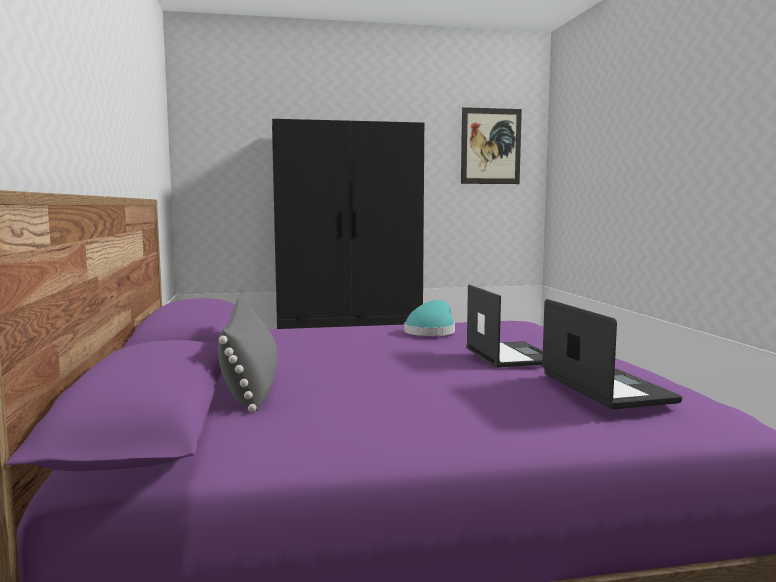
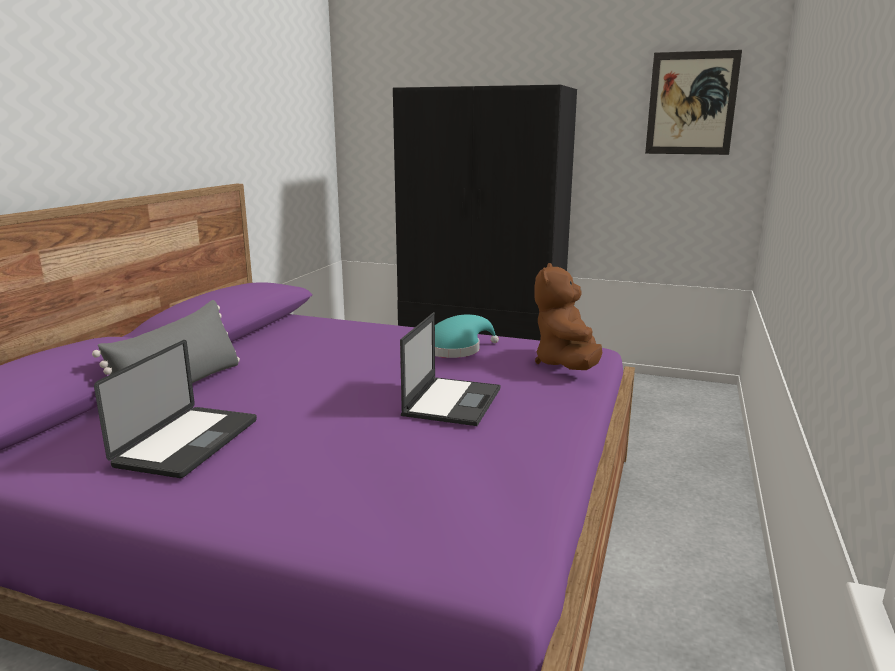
camera: 30 degrees right, 10 degrees up
laptop [542,299,682,409] -> laptop moved to [94,340,257,478]
none -> brown plush toy [534,263,603,370]

